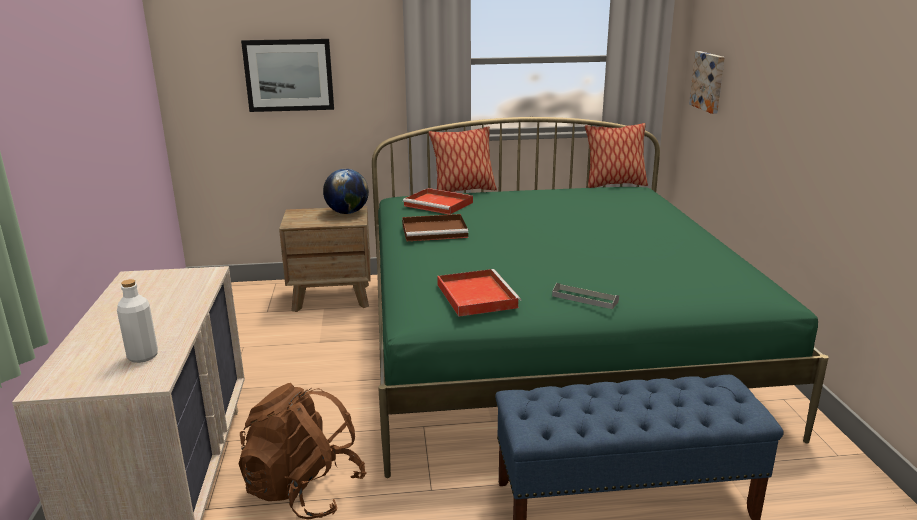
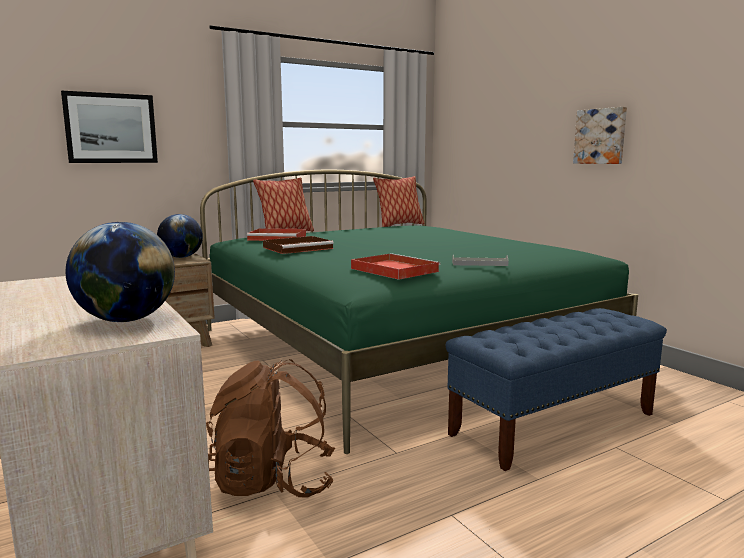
camera: 25 degrees left, 10 degrees down
white bottle [117,279,158,363] -> globe [66,222,175,322]
picture [689,51,725,114] -> picture moved to [573,107,627,164]

